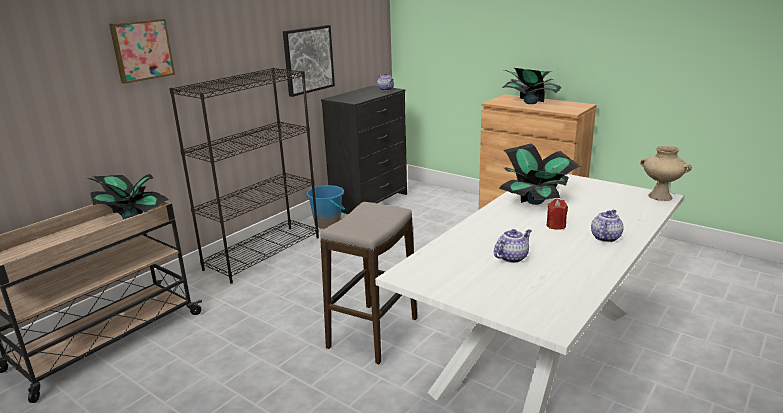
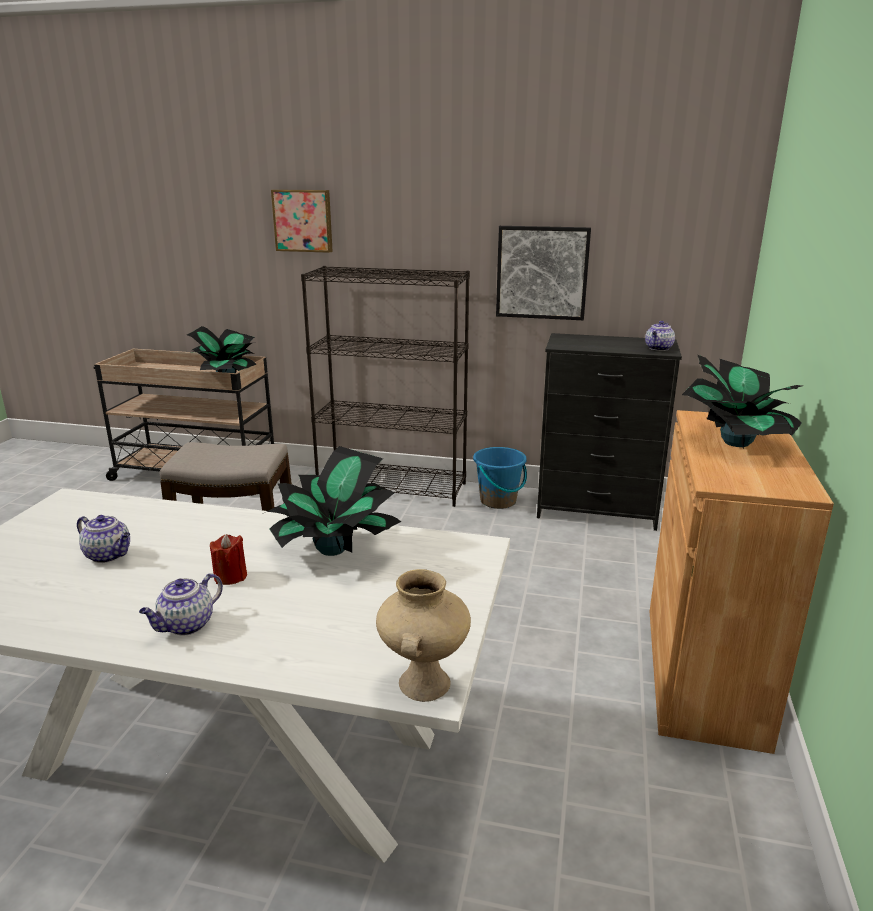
camera: 65 degrees right, 0 degrees up
teapot [591,210,623,242] -> teapot turned 120 degrees clockwise [139,573,223,635]

